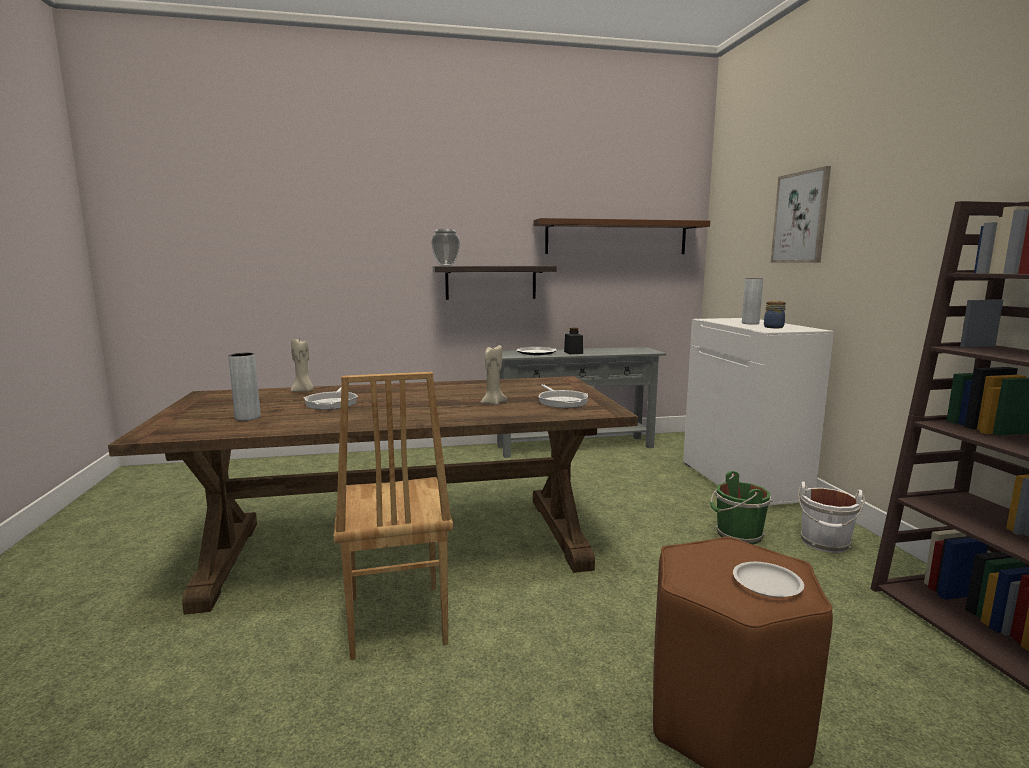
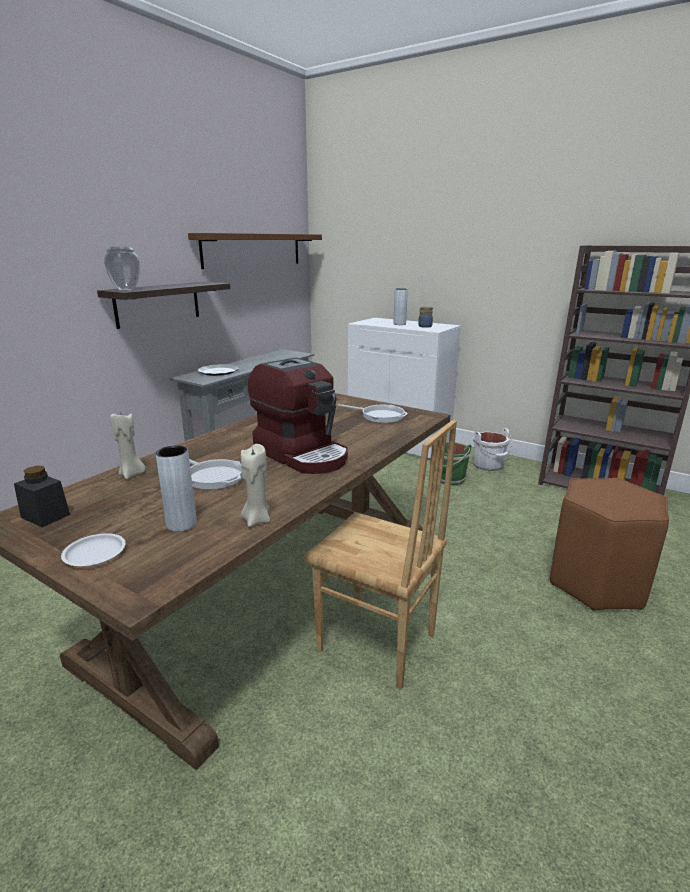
camera: 45 degrees left, 10 degrees up
beige candle [480,345,507,405] -> beige candle moved to [241,444,270,527]
black jar [564,328,583,354] -> black jar moved to [14,466,70,527]
white plate [733,562,804,597] -> white plate moved to [61,533,126,566]
picture [771,166,831,263] -> none
none -> coffee machine [248,357,348,474]

